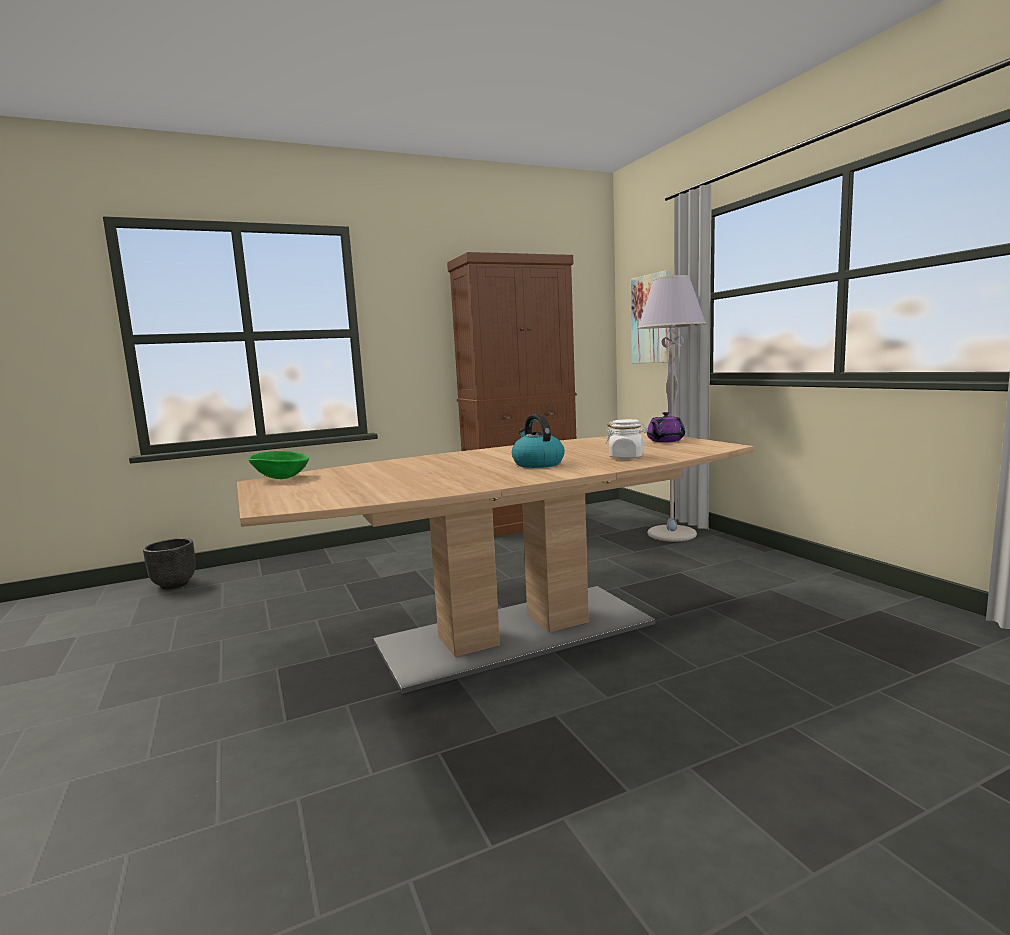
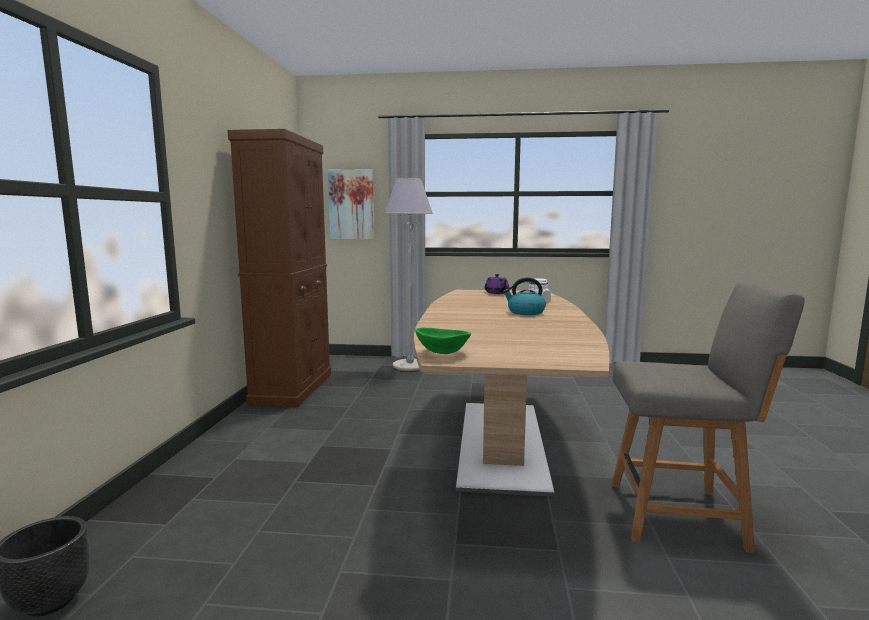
camera: 60 degrees left, 0 degrees up
none -> grey chair [612,281,805,553]

